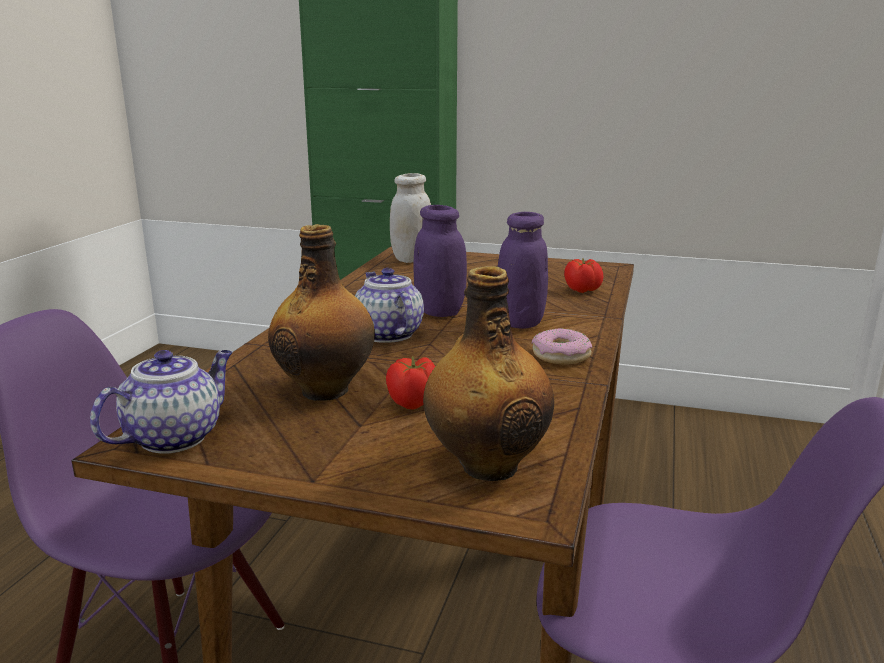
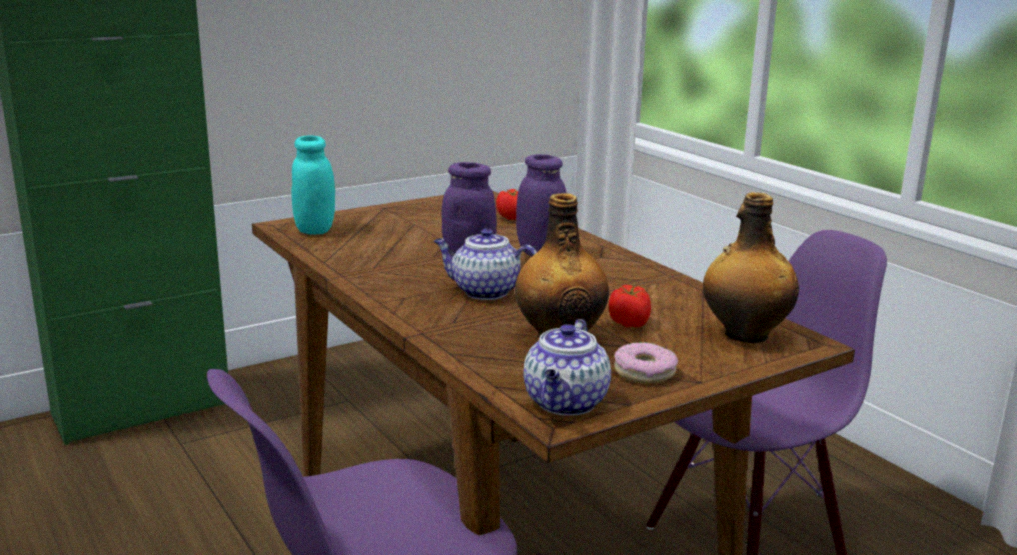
camera: 50 degrees left, 0 degrees up
teapot [90,350,233,454] -> teapot turned 150 degrees counterclockwise [524,319,611,416]
white jar [390,173,431,263] -> turquoise jar [291,135,335,234]
donut [532,328,592,365] -> donut moved to [614,342,678,384]

